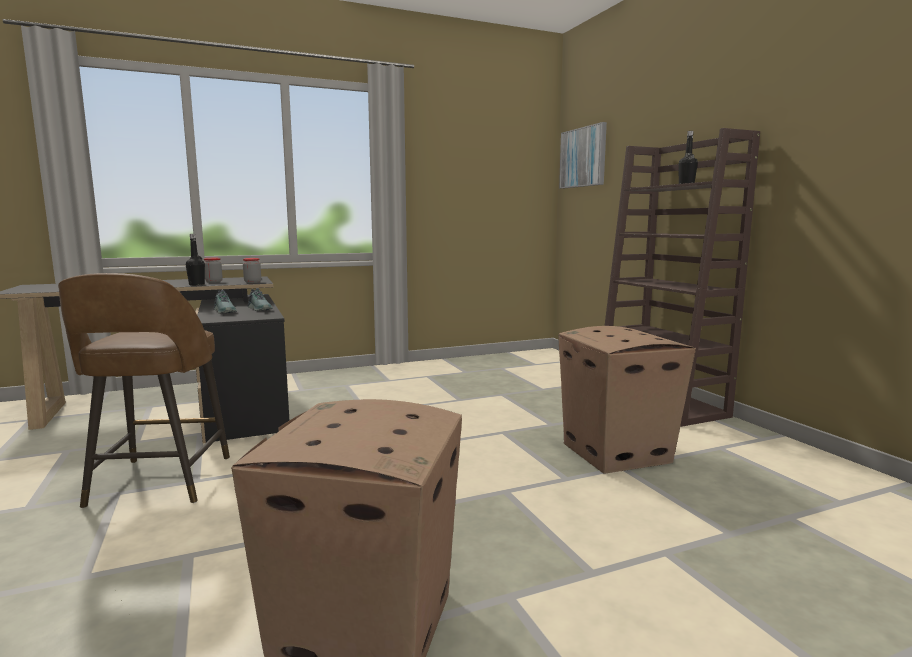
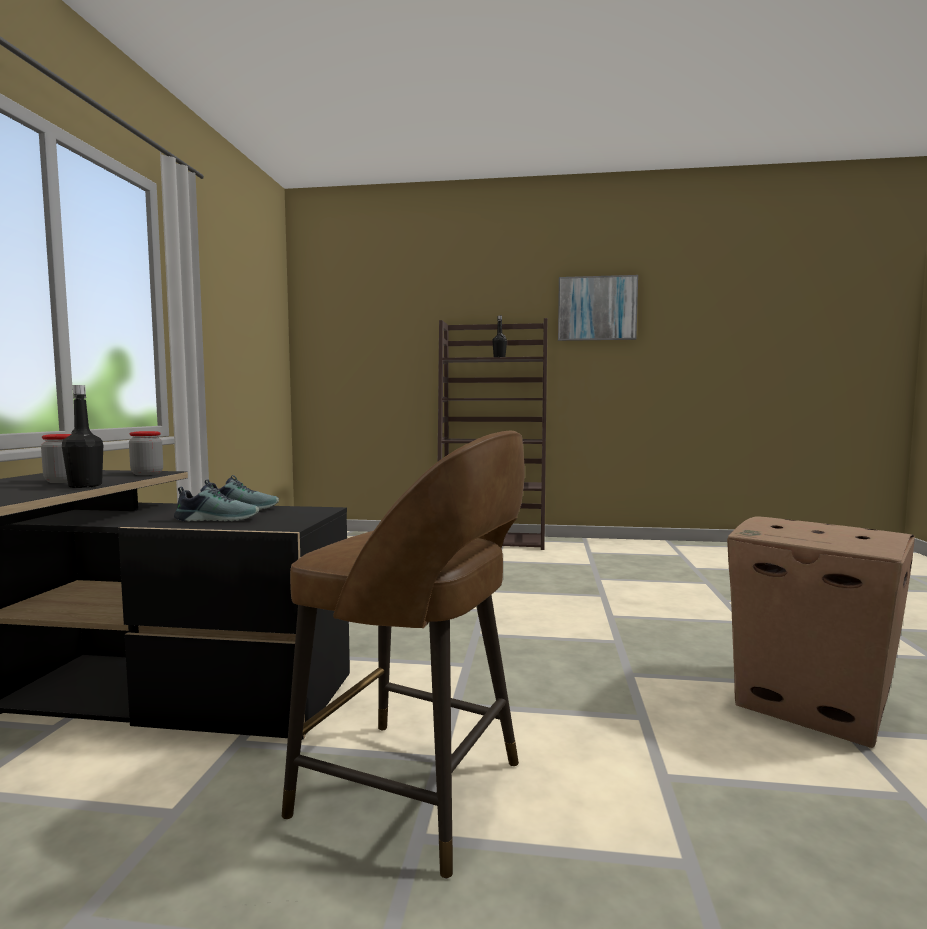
camera: 60 degrees left, 5 degrees down
cardboard box [558,326,696,474] -> none
picture [559,122,607,189] -> picture moved to [558,275,638,341]

